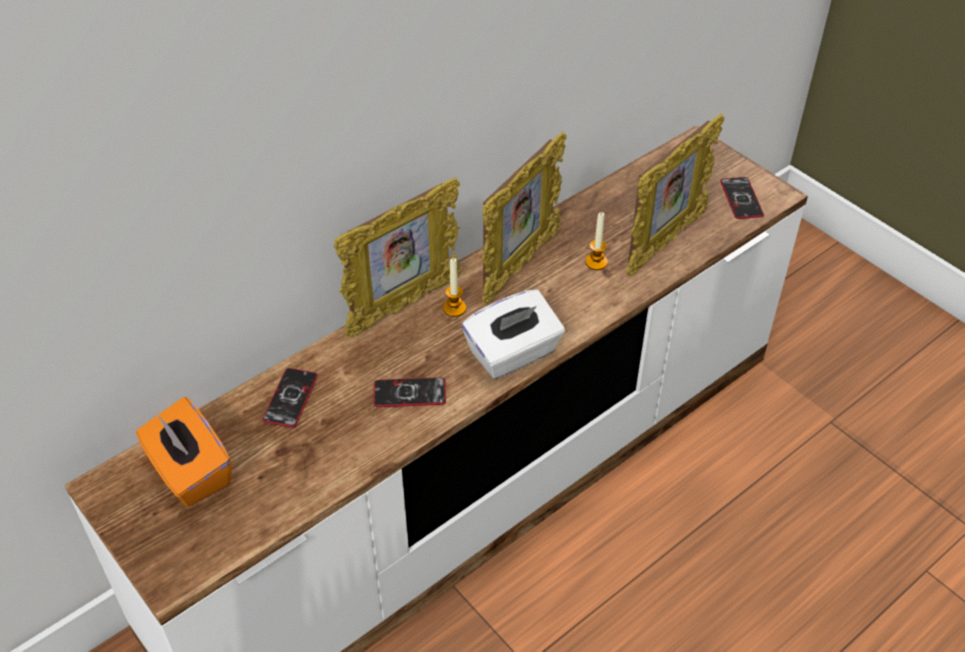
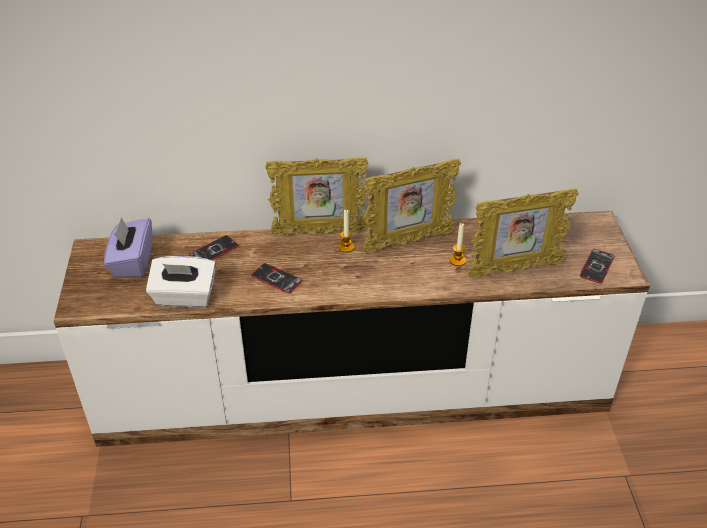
camera: 35 degrees right, 5 degrees down
orange tissue box [136,397,232,507] -> purple tissue box [104,217,152,278]
white tissue box [462,289,565,379] -> white tissue box moved to [146,256,216,308]

